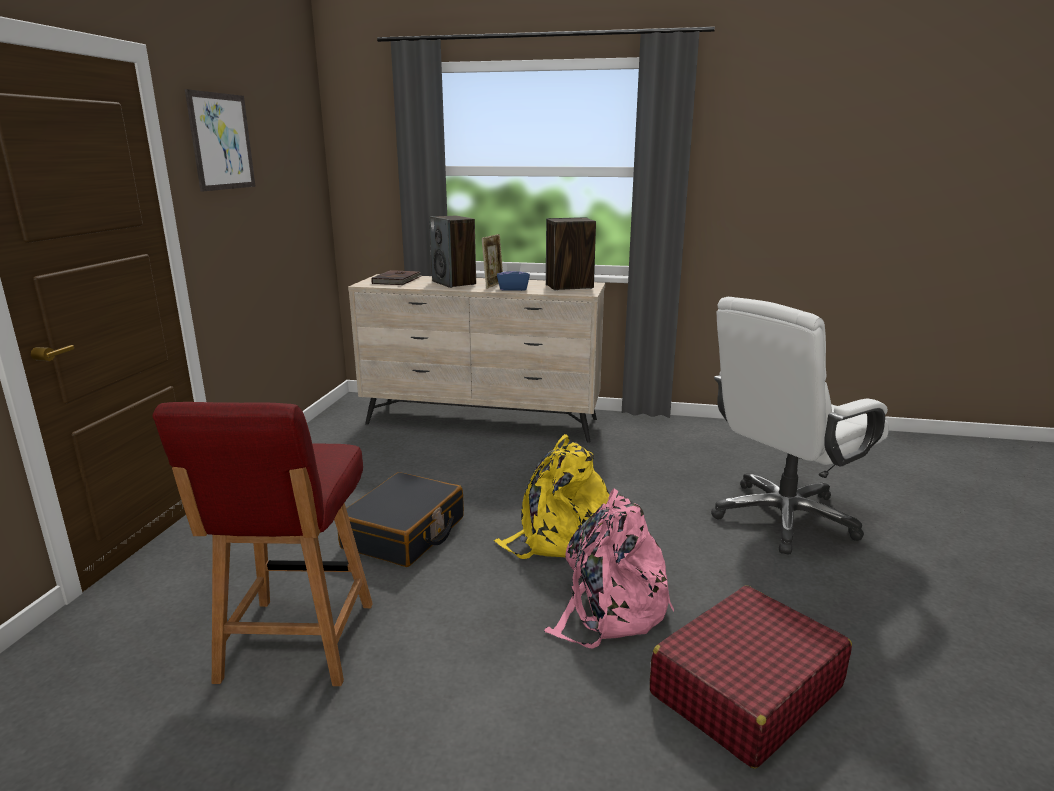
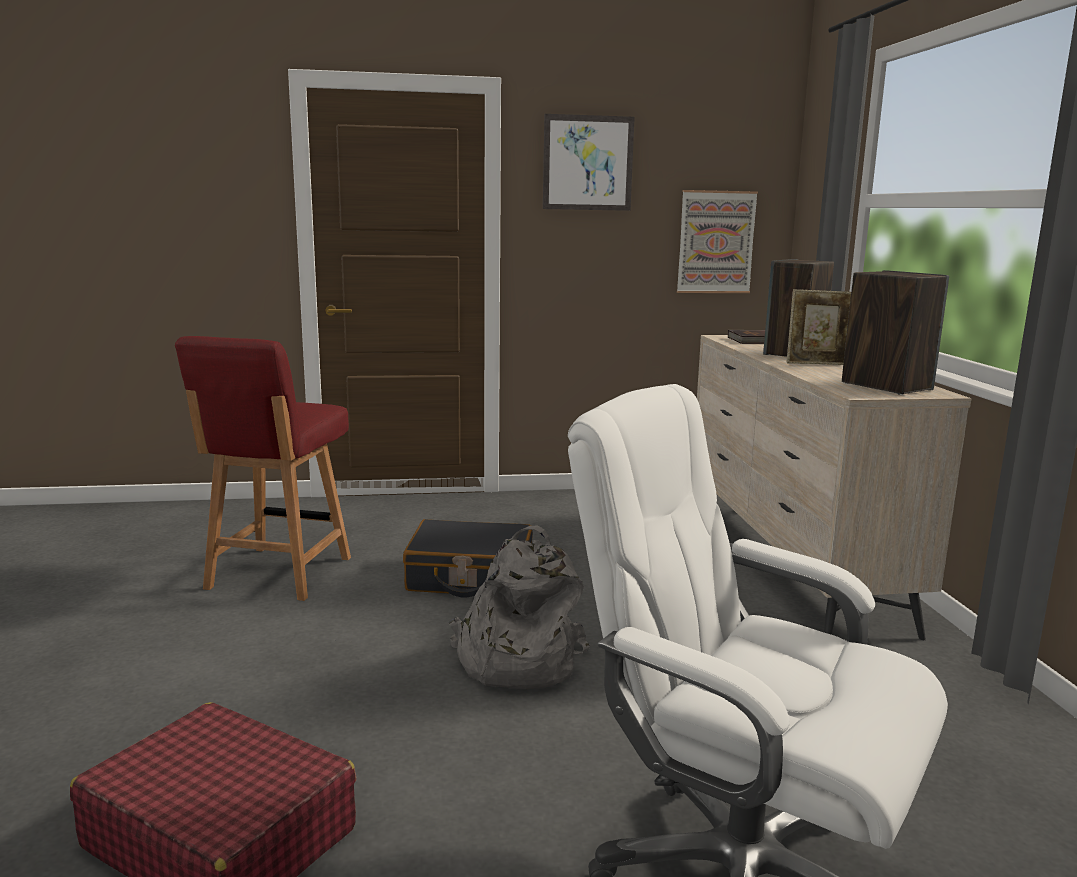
camera: 70 degrees right, 5 degrees down
red chair [153,402,373,686] -> red chair turned 60 degrees counterclockwise [175,336,351,601]
yellow backpack [494,434,609,559] -> grey backpack [449,525,590,689]
blue tissue box [497,263,530,291] -> none
pink backpack [544,488,674,649] -> none
none -> picture [677,190,758,293]

